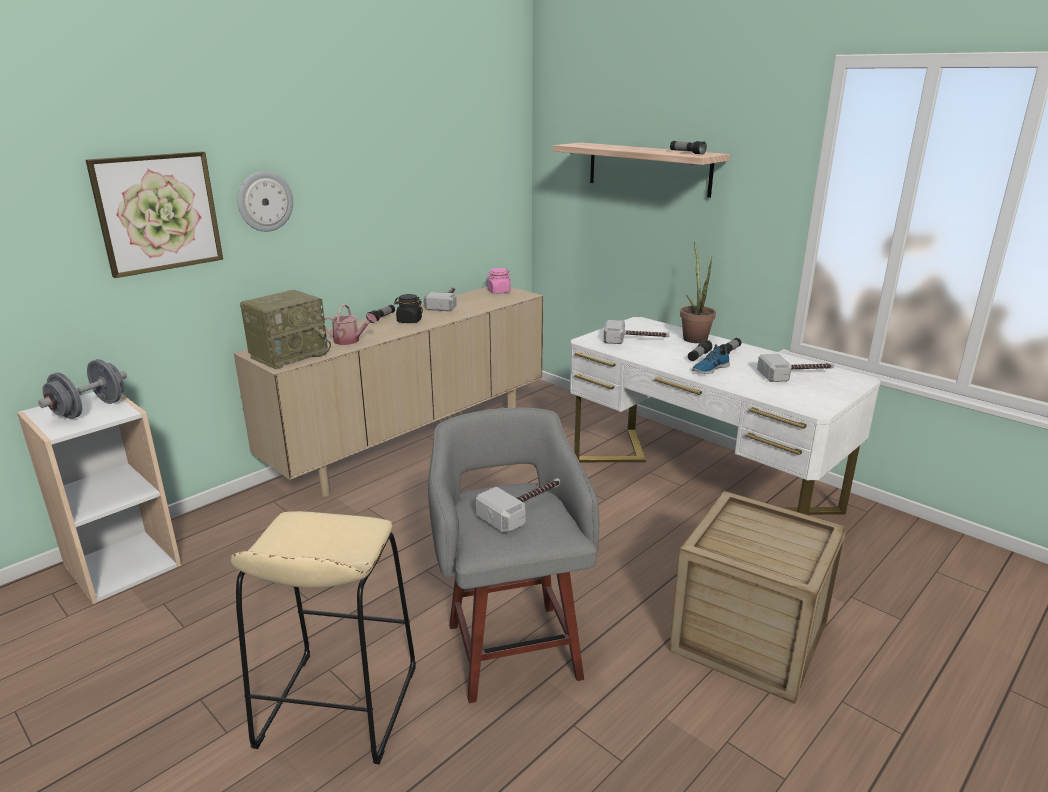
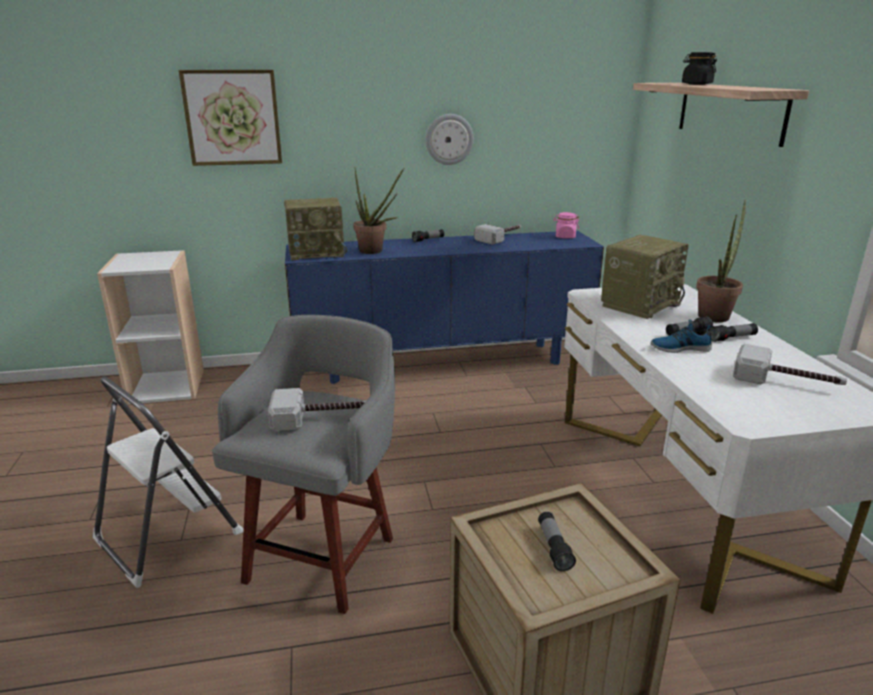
camera: 35 degrees right, 0 degrees up
grey dumbbell [38,359,127,419] -> none
beige stool [231,511,416,764] -> white step ladder [93,377,244,588]
beige cabinet [234,287,543,497] -> blue cabinet [285,231,604,384]
wall clock [238,171,293,232] -> wall clock moved to [426,114,474,165]
watering can [323,304,377,345] -> potted plant [353,168,404,254]
black jar [394,294,423,323] -> black jar moved to [682,52,717,85]
hammer [603,320,670,344] -> radio [601,235,689,319]
flashlight [670,141,707,155] -> flashlight moved to [538,512,576,571]

